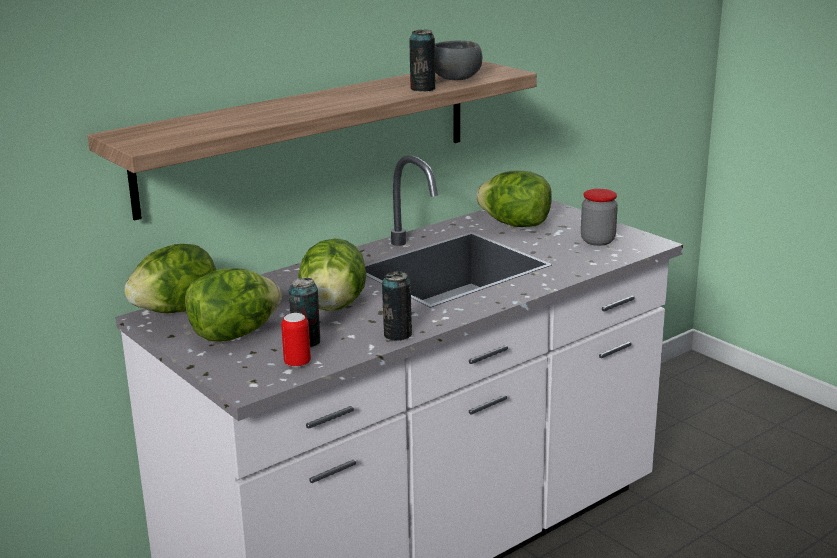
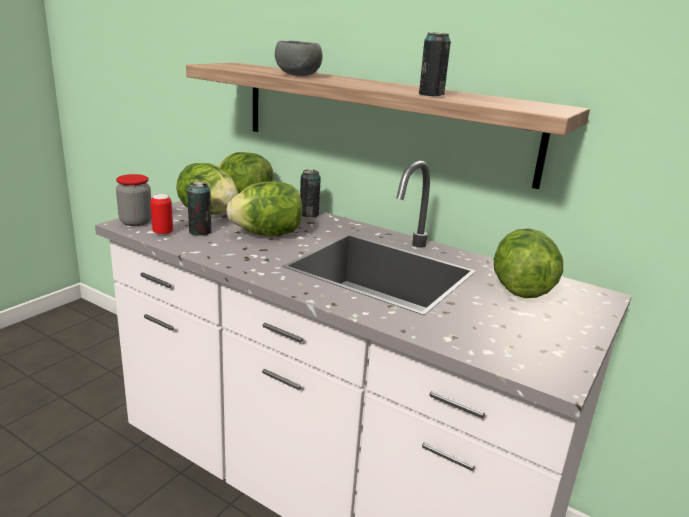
camera: 70 degrees right, 0 degrees up
can [382,271,412,341] -> can moved to [300,170,321,217]
grey bowl [435,41,482,80] -> grey bowl moved to [275,41,322,76]
jar [581,189,618,246] -> jar moved to [116,174,152,226]

